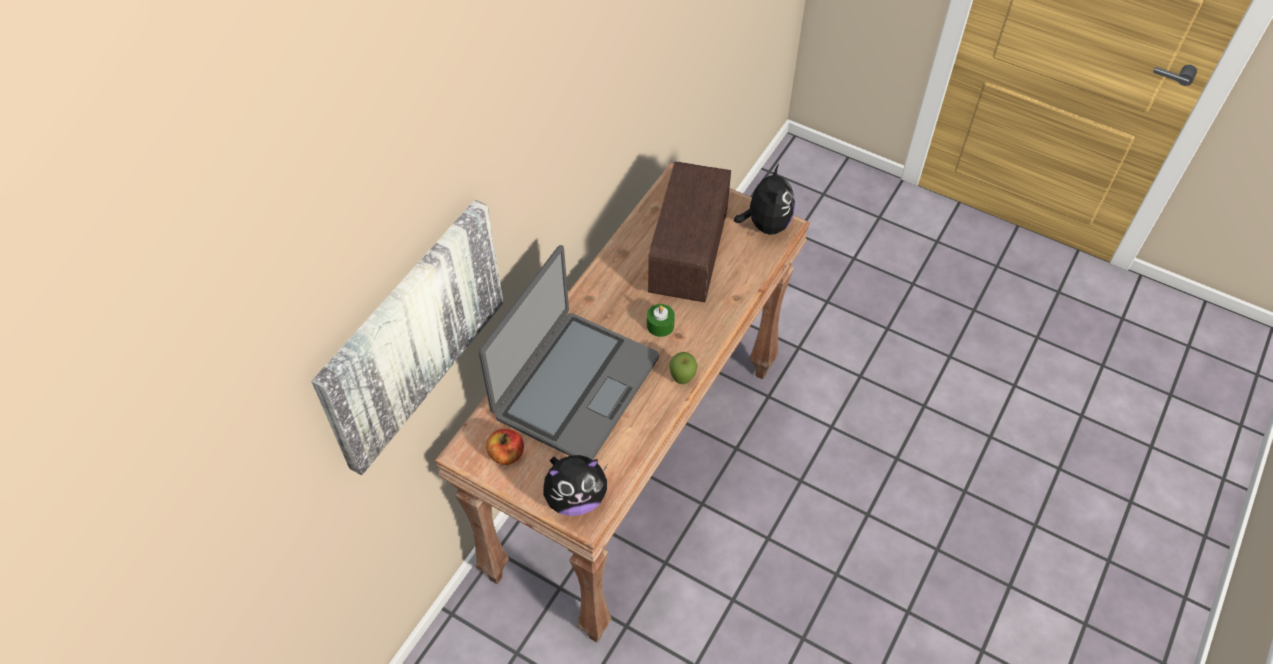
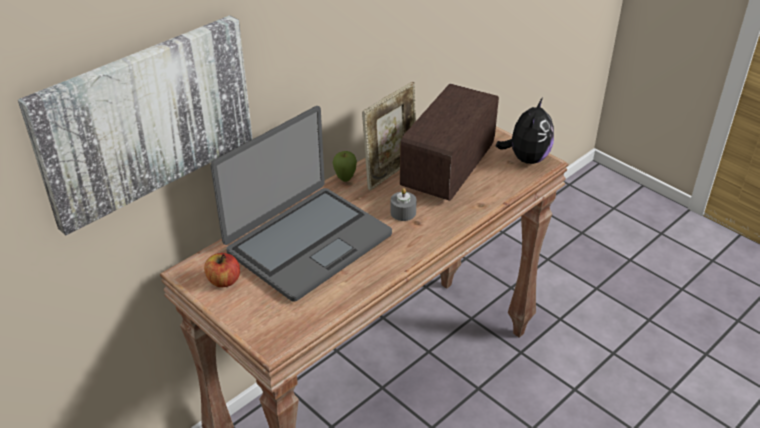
camera: 15 degrees right, 15 degrees down
plush toy [543,455,607,516] -> none
green candle [647,304,675,337] -> grey candle [390,188,417,221]
apple [669,352,698,384] -> apple moved to [333,151,357,182]
none -> picture frame [362,82,416,190]

